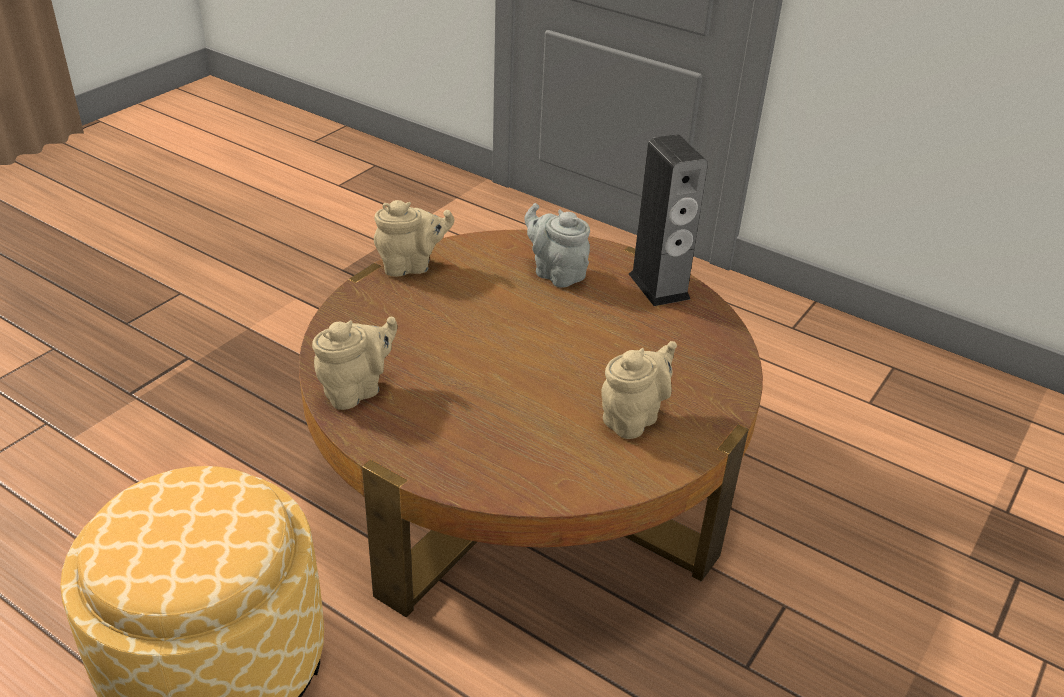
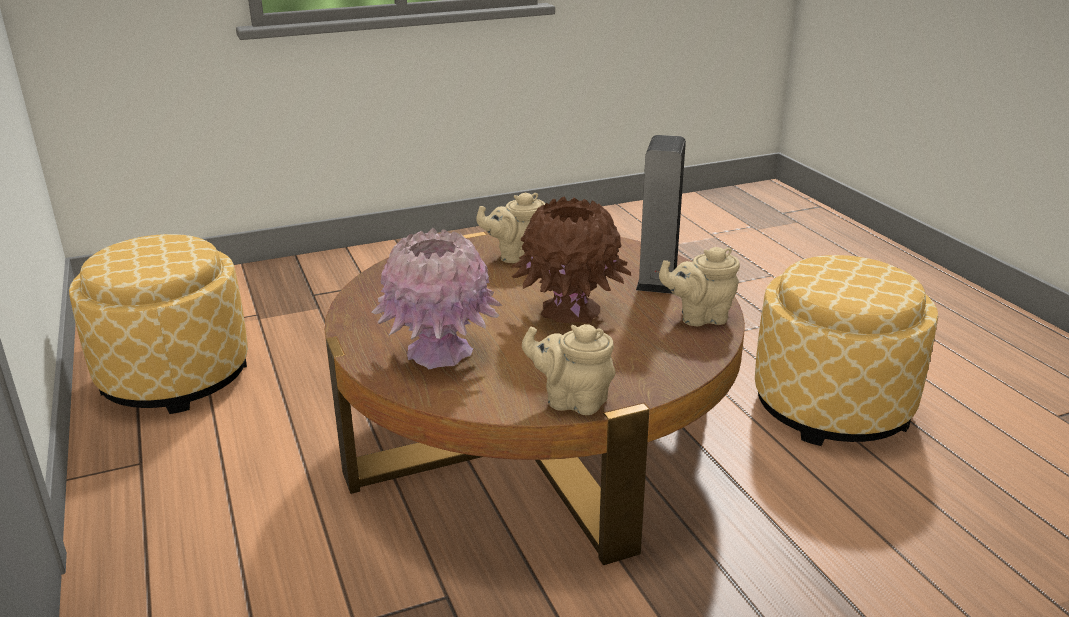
camera: 145 degrees left, 10 degrees down
grey teapot [524,203,590,288] -> pink vase [372,228,502,369]
speaker [629,135,708,306] -> speaker moved to [636,135,686,294]
none -> ottoman [69,234,248,414]
none -> brown vase [512,196,631,323]

